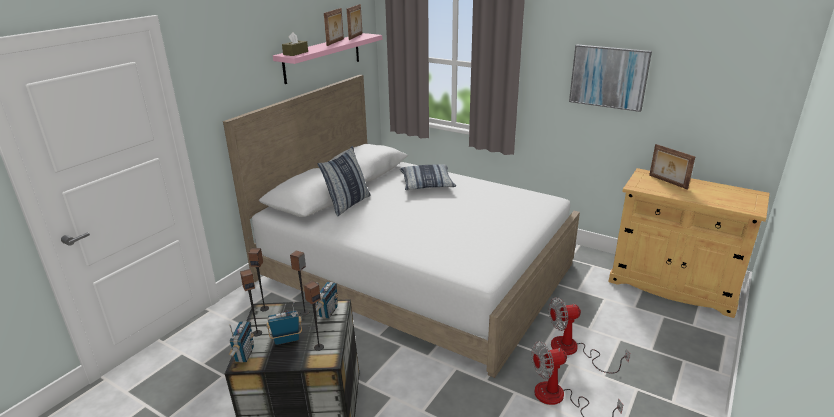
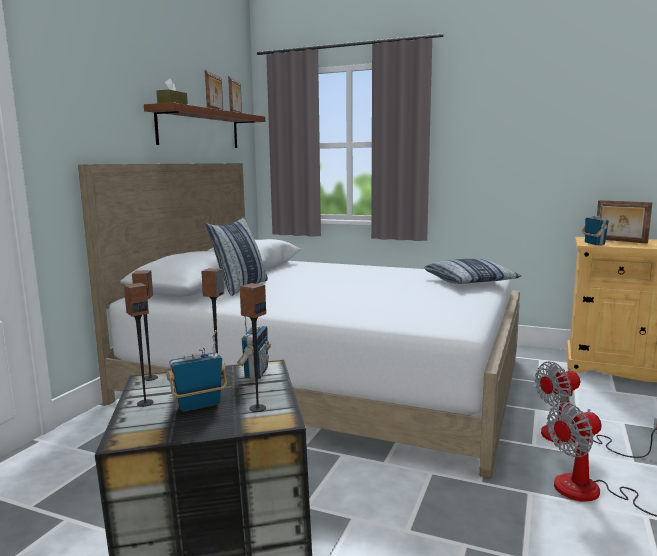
camera: 10 degrees left, 15 degrees down
radio [229,321,254,363] -> radio moved to [581,205,609,245]
pink shelf [273,33,382,84] -> brown shelf [144,102,265,148]
pillow [400,164,456,190] -> pillow moved to [424,259,521,284]
picture [569,45,652,112] -> none

